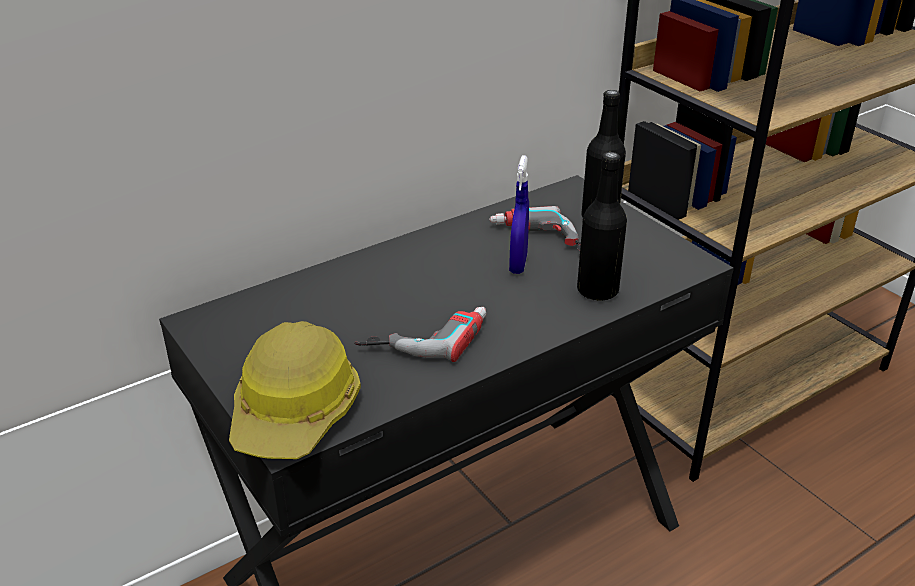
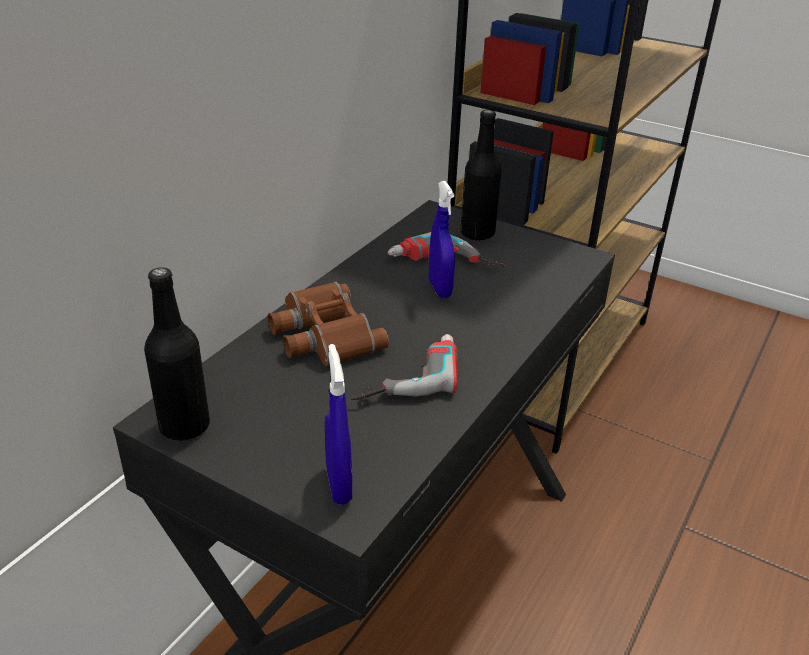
camera: 25 degrees left, 0 degrees up
hard hat [229,321,361,459] -> blue spray bottle [325,344,352,504]
black bottle [577,152,627,301] -> black bottle moved to [144,267,210,441]
none -> brown binoculars [268,282,389,366]

